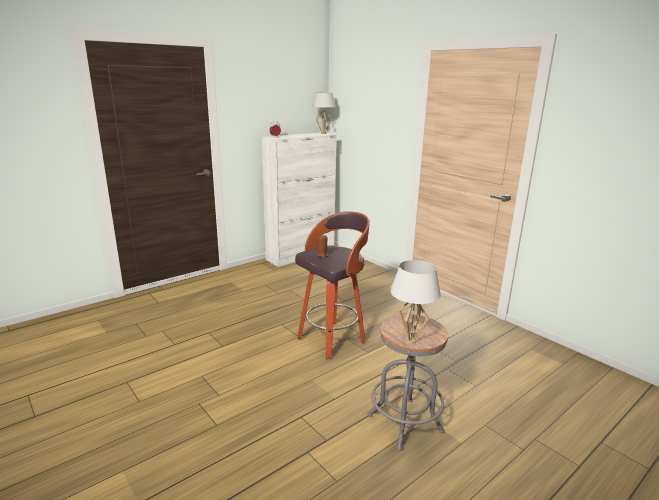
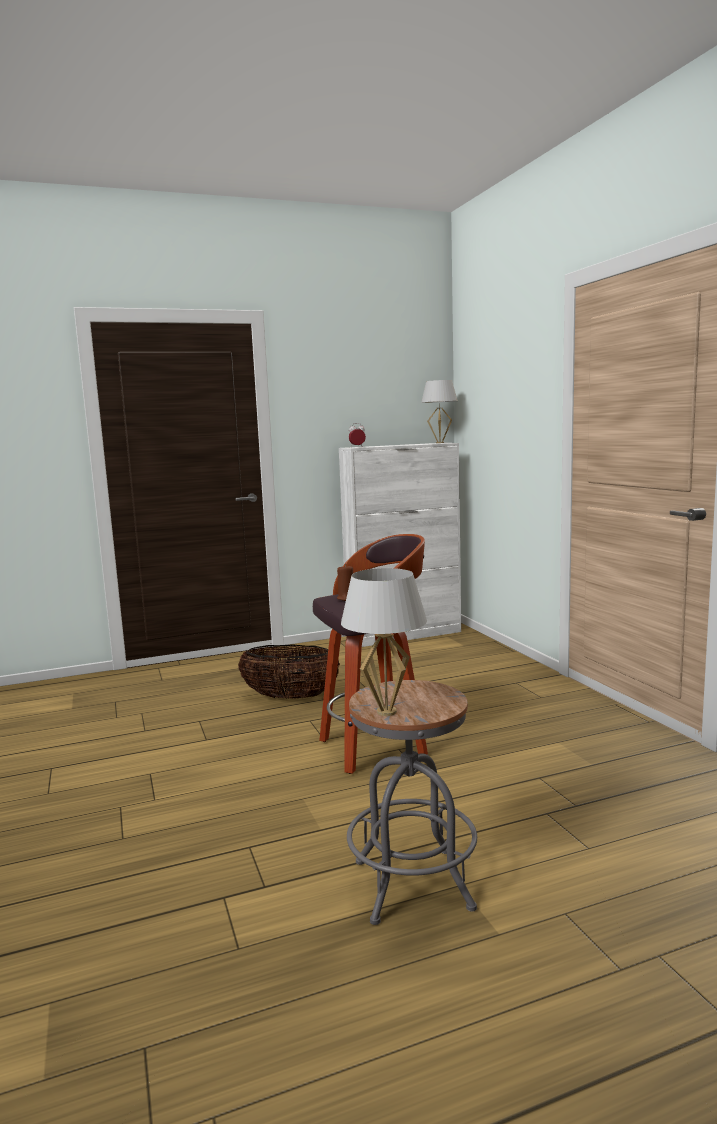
camera: 20 degrees right, 10 degrees down
none -> basket [238,645,340,699]

